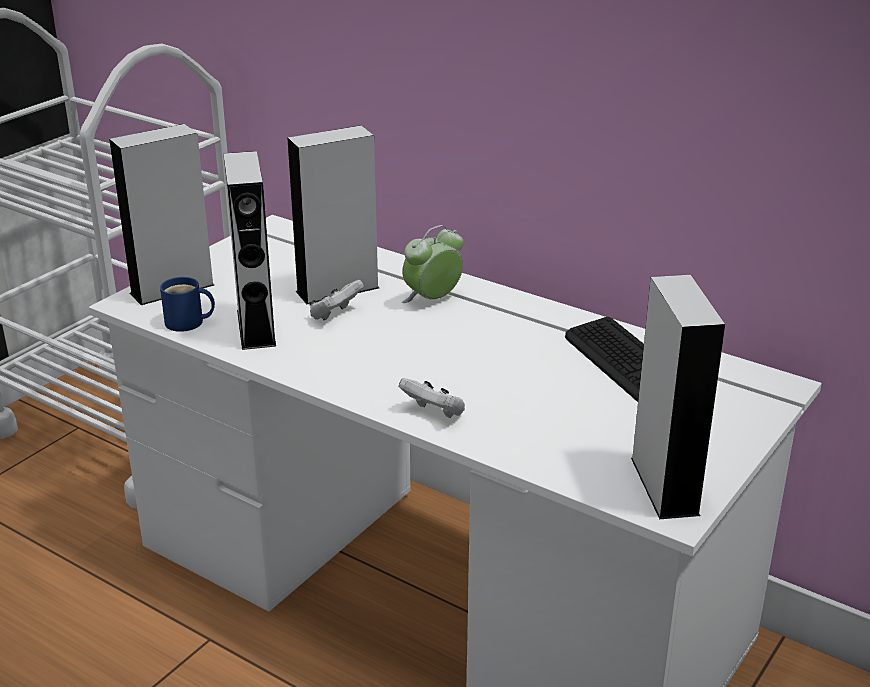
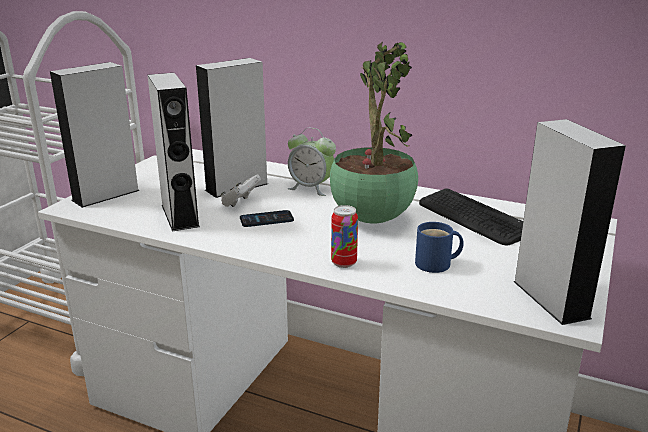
camera: 10 degrees left, 5 degrees down
blue mug [160,277,215,332] -> blue mug moved to [415,222,464,273]
white game controller [399,378,465,418] -> can [331,205,358,268]
alarm clock [402,225,463,303] -> alarm clock turned 105 degrees counterclockwise [288,128,336,196]
none -> phone [240,210,294,227]
none -> potted plant [330,42,418,223]

